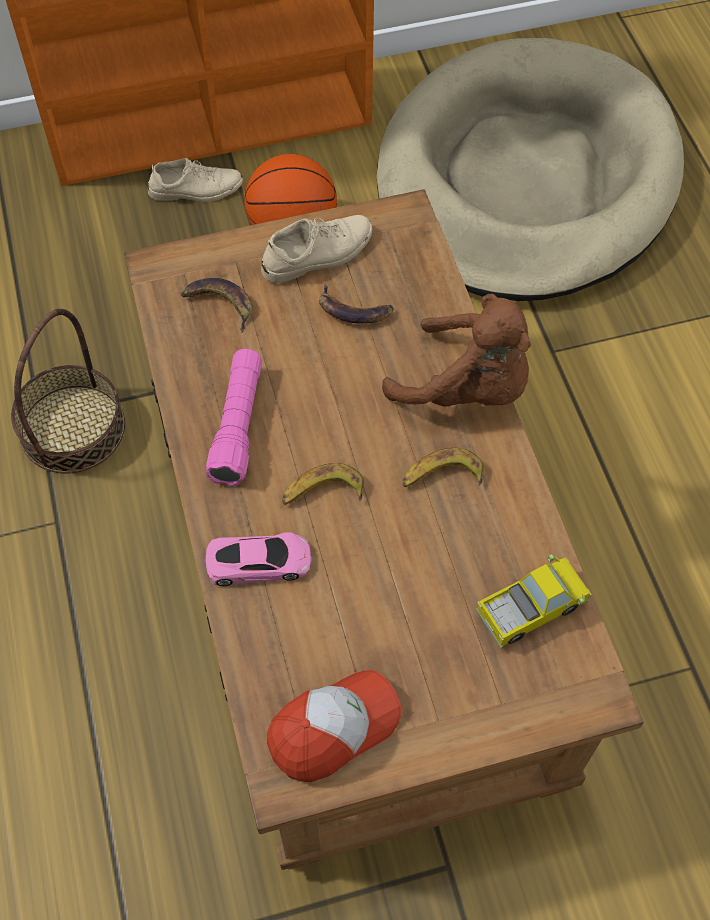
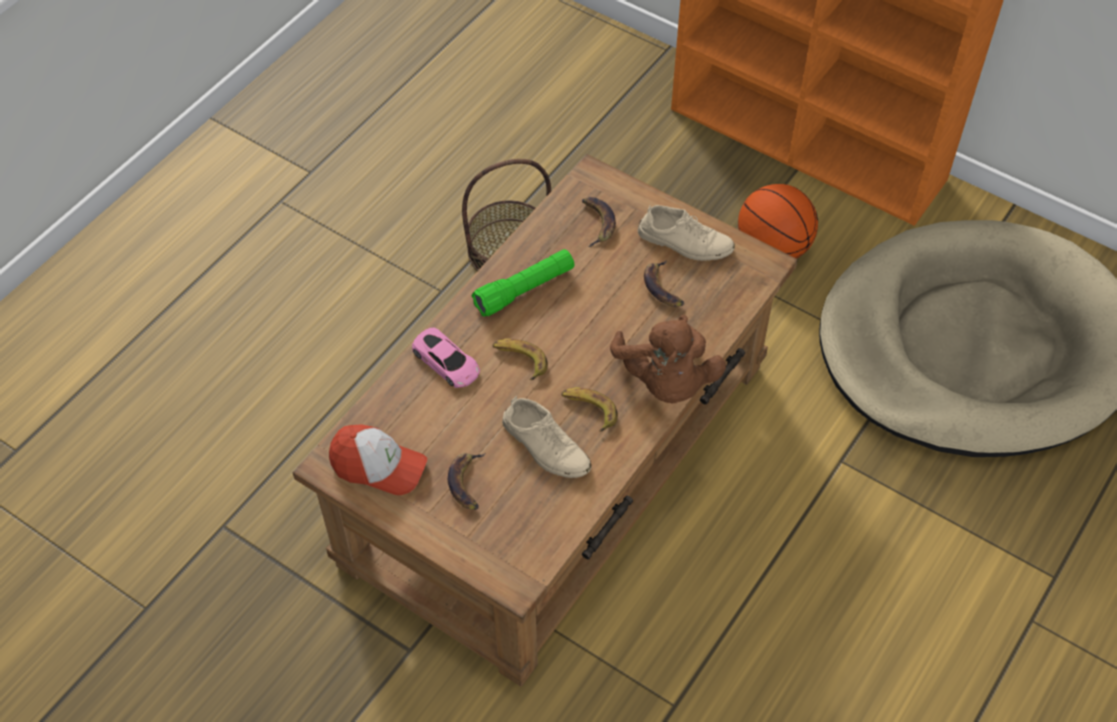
camera: 50 degrees right, 5 degrees down
beige shoe [148,158,243,202] -> beige shoe moved to [502,396,591,478]
pink flashlight [206,349,262,486] -> green flashlight [472,249,574,317]
toy truck [476,554,592,649] -> none
none -> banana [448,453,485,510]

